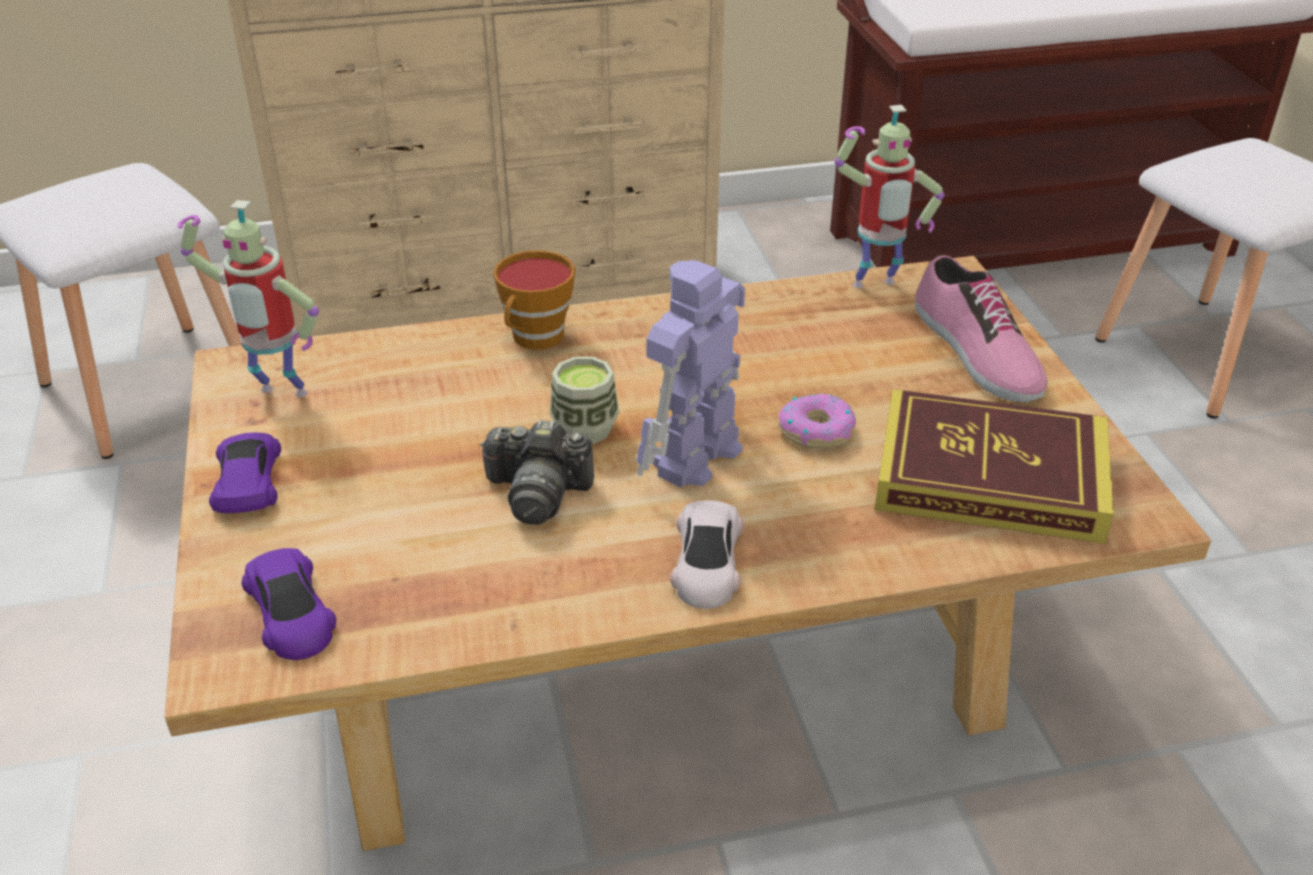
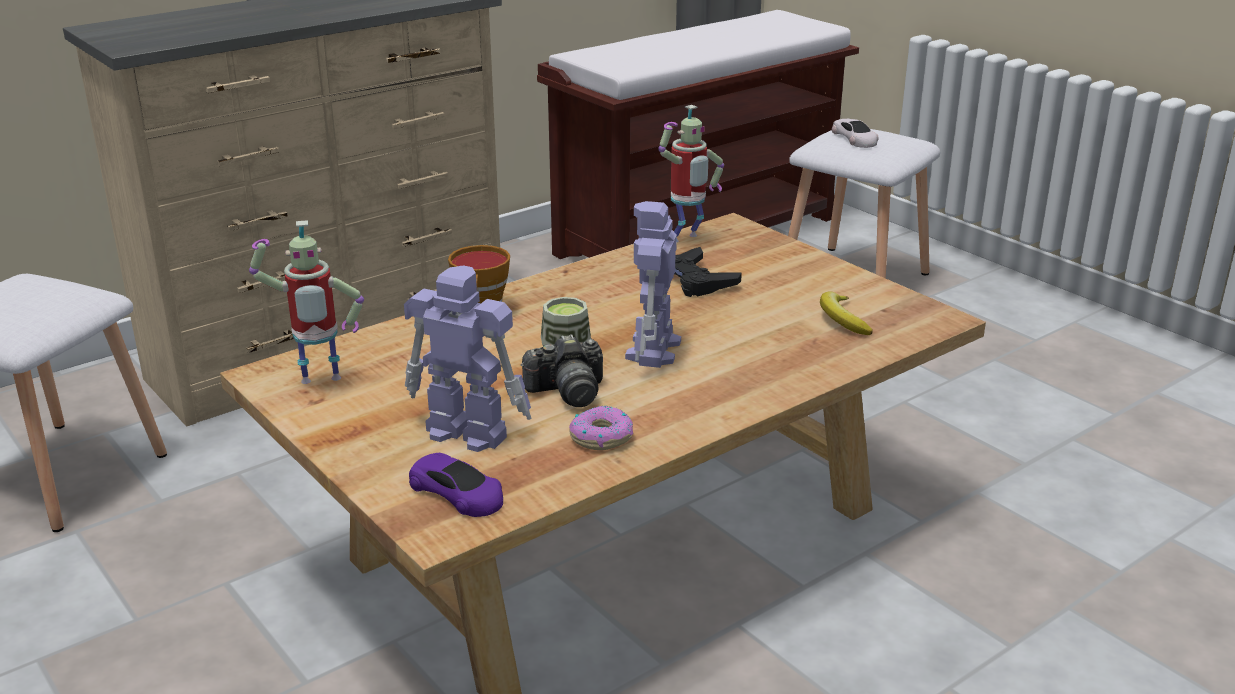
camera: 25 degrees left, 10 degrees down
purple toy car [209,432,281,513] -> none
white toy car [670,500,744,609] -> white toy car moved to [832,119,879,148]
donut [778,394,856,449] -> donut moved to [569,406,633,450]
book [875,389,1114,544] -> banana [820,291,873,335]
shoe [915,255,1048,403] -> none
none -> toy robot [404,265,531,452]
none -> black game controller [674,247,742,297]

